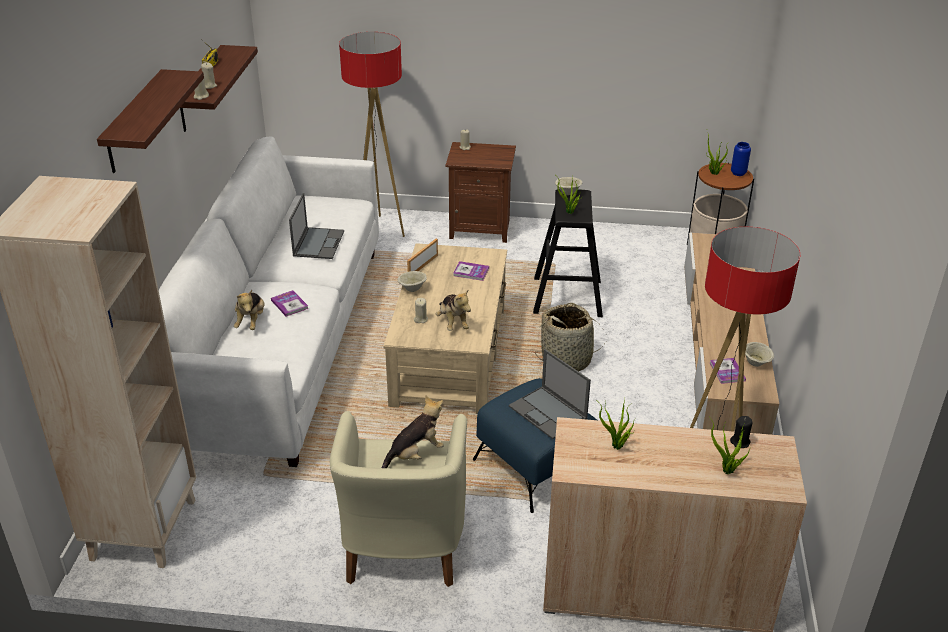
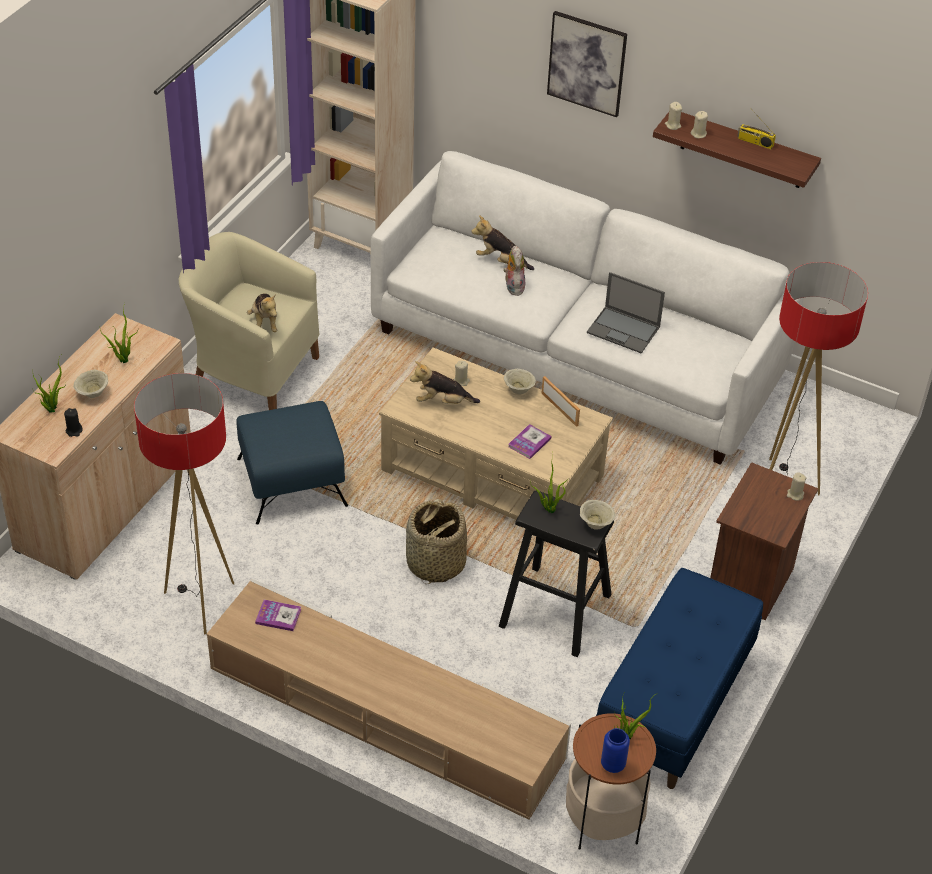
camera: 110 degrees right, 10 degrees up
shelf [97,69,204,173] -> picture [547,11,627,117]
book [271,290,308,317] -> plush toy [503,246,525,296]
laptop [509,349,591,439] -> none
beige bowl [745,342,774,367] -> beige bowl moved to [73,369,108,398]
none -> blue bench [596,568,763,789]

